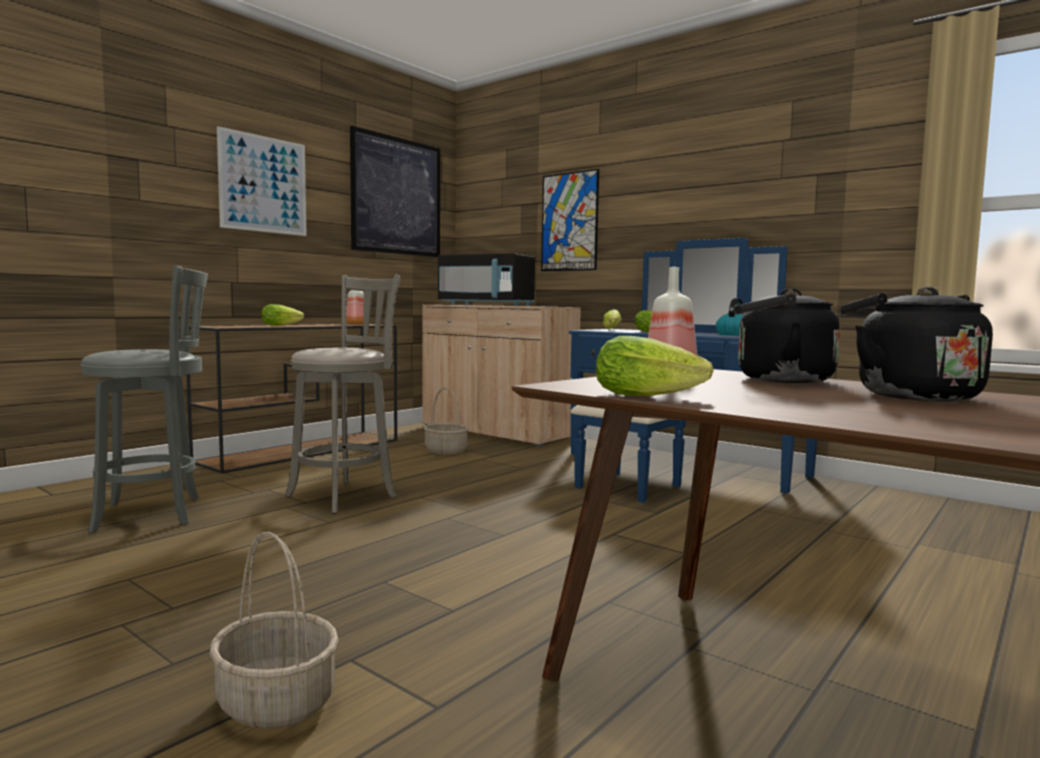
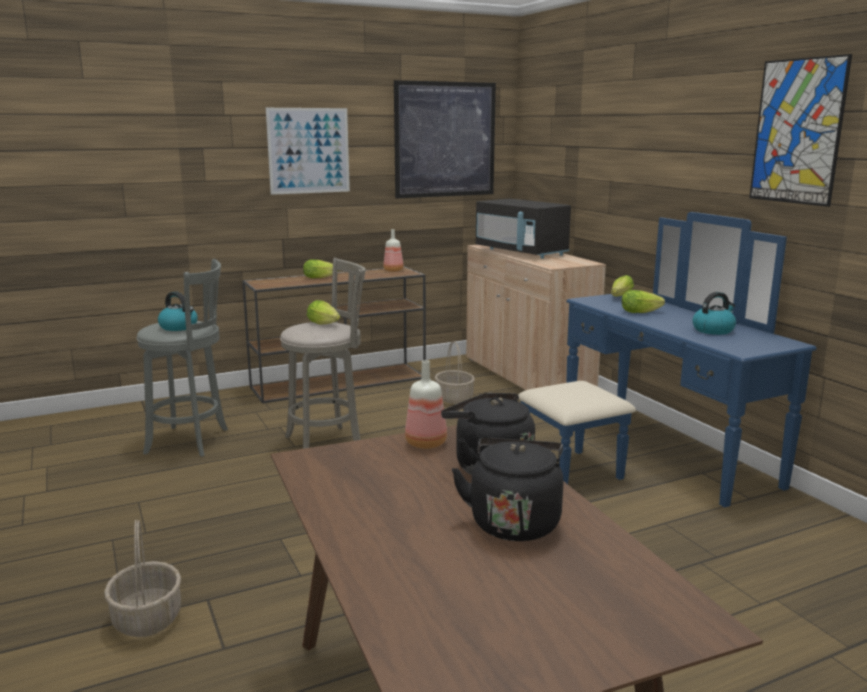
camera: 25 degrees right, 10 degrees up
picture [541,169,599,271] -> picture moved to [749,54,852,207]
lettuce [596,336,714,396] -> lettuce moved to [307,300,340,324]
none -> kettle [158,291,198,331]

